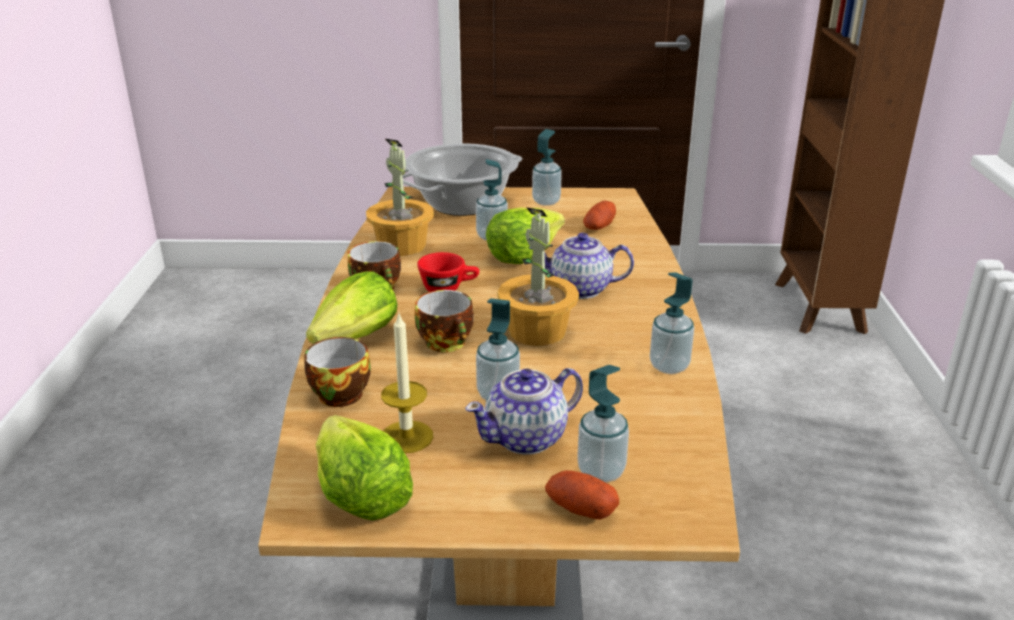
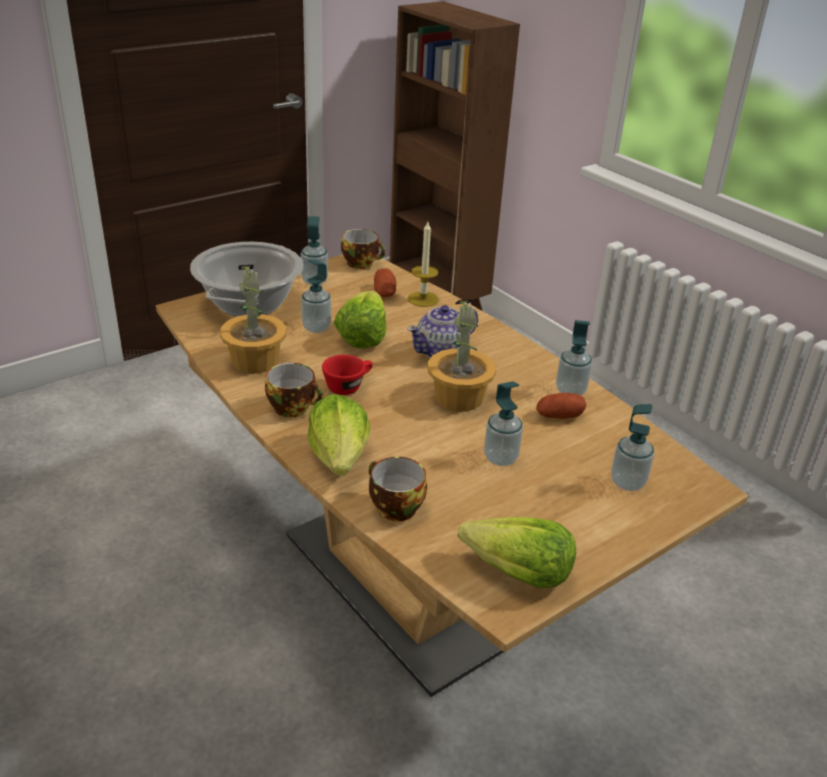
camera: 40 degrees left, 5 degrees up
candle [381,312,433,453] -> candle moved to [408,222,439,307]
cup [415,290,474,352] -> cup moved to [341,229,386,269]
teapot [466,368,583,455] -> none
potato [545,470,619,519] -> potato moved to [536,393,586,419]

